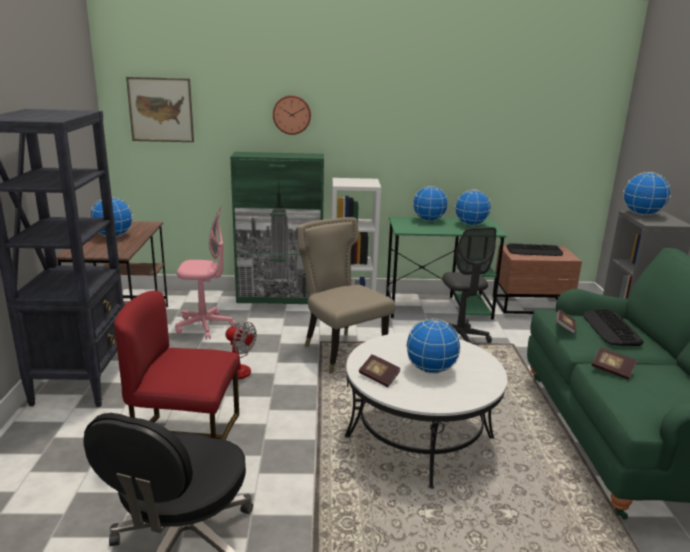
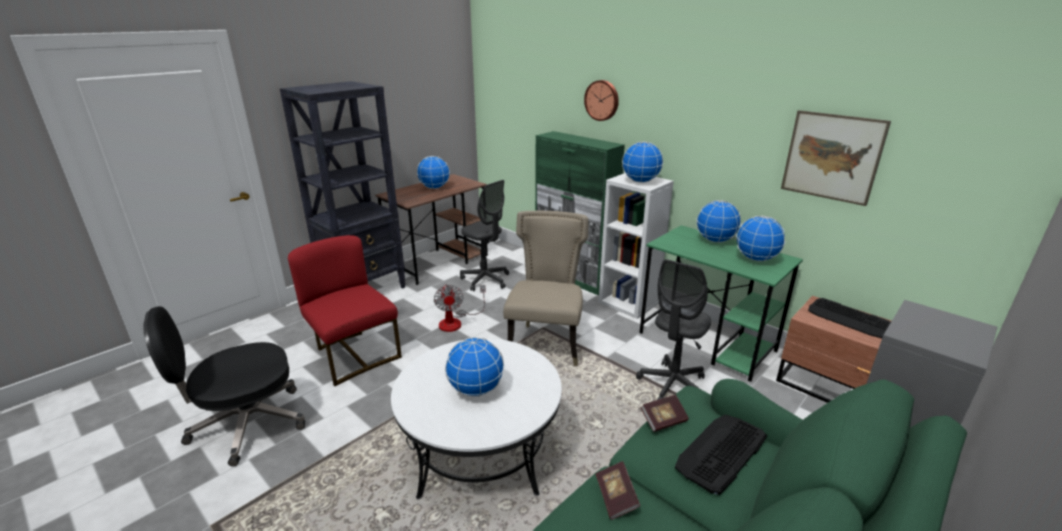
camera: 45 degrees right, 5 degrees up
picture [126,77,194,142] -> picture moved to [781,110,891,206]
pink office chair [175,206,236,339] -> grey office chair [460,180,509,291]
book [359,354,401,387] -> none
globe [623,172,671,215] -> globe moved to [622,142,663,182]

